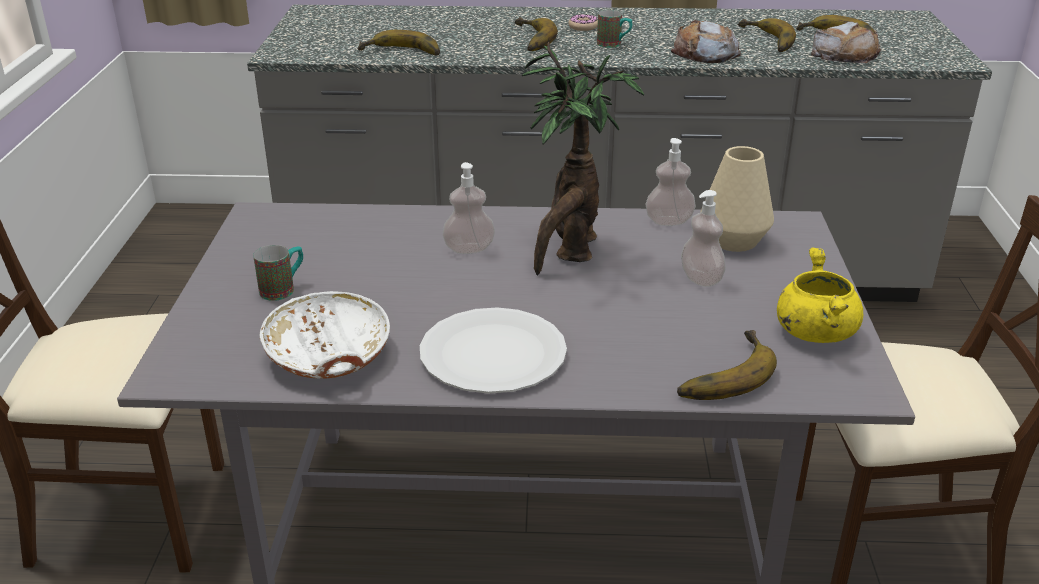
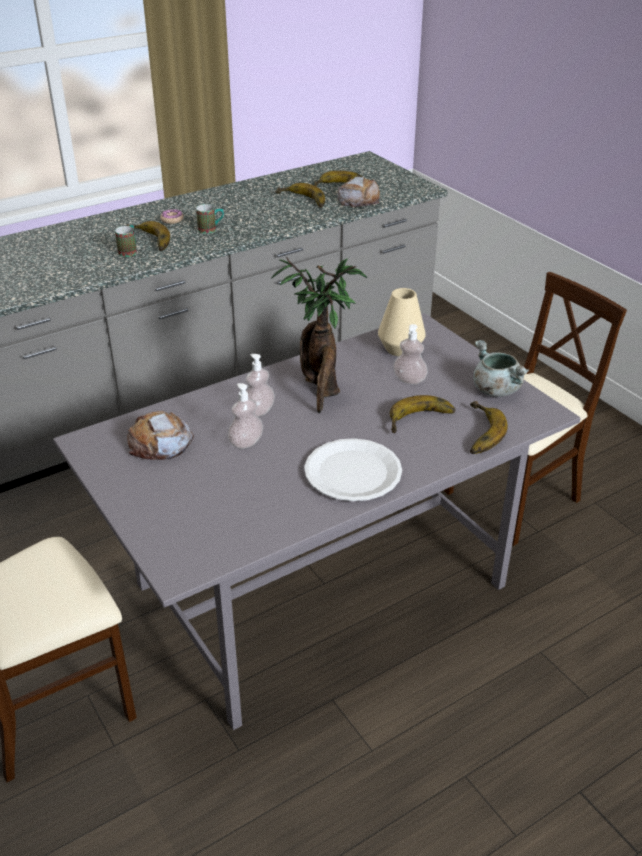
camera: 35 degrees left, 5 degrees up
mug [253,245,303,301] -> mug moved to [115,225,137,257]
white bowl [260,291,390,379] -> none
banana [358,30,440,56] -> banana moved to [390,395,455,433]
soap dispenser [645,138,696,226] -> soap dispenser moved to [228,383,263,449]
bread [671,20,741,63] -> bread moved to [127,411,194,460]
yellow cooking pot [777,248,863,343] -> grey cooking pot [473,340,529,397]

